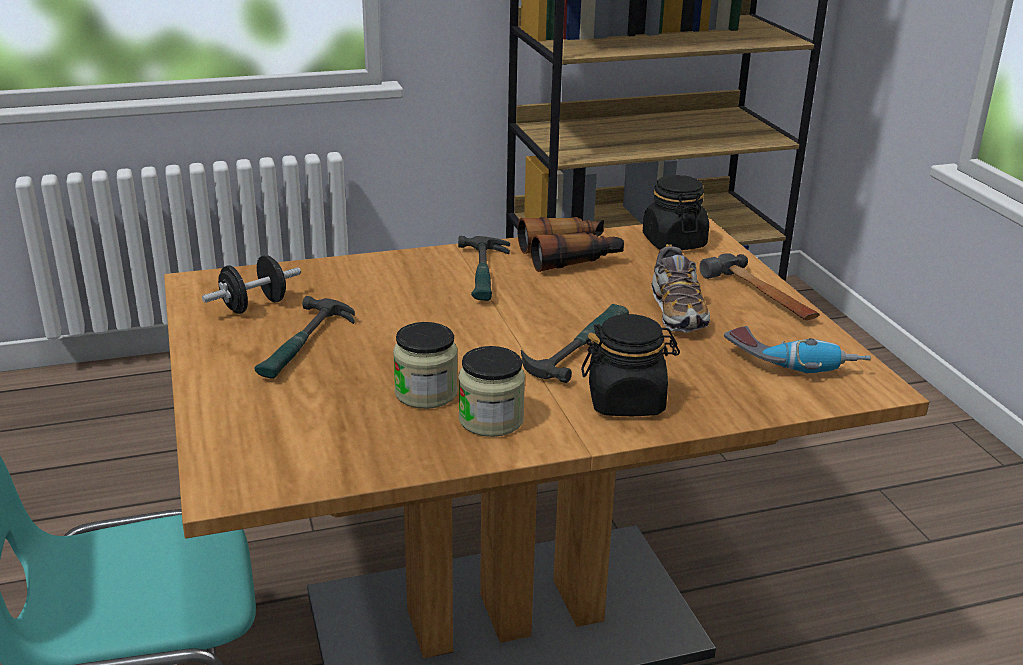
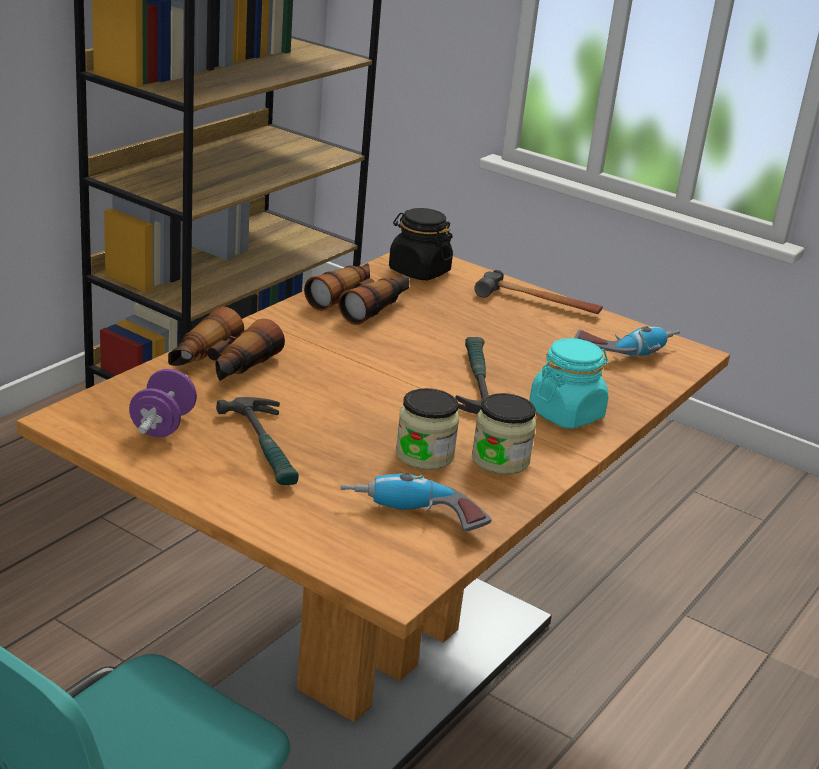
camera: 40 degrees left, 0 degrees up
black dumbbell [202,255,301,314] -> purple dumbbell [129,369,197,437]
hammer [458,236,510,301] -> none
black jar [581,314,680,416] -> turquoise jar [529,338,608,429]
shoe [651,244,710,333] -> none
none -> binoculars [168,306,285,381]
none -> power drill [341,473,492,532]

